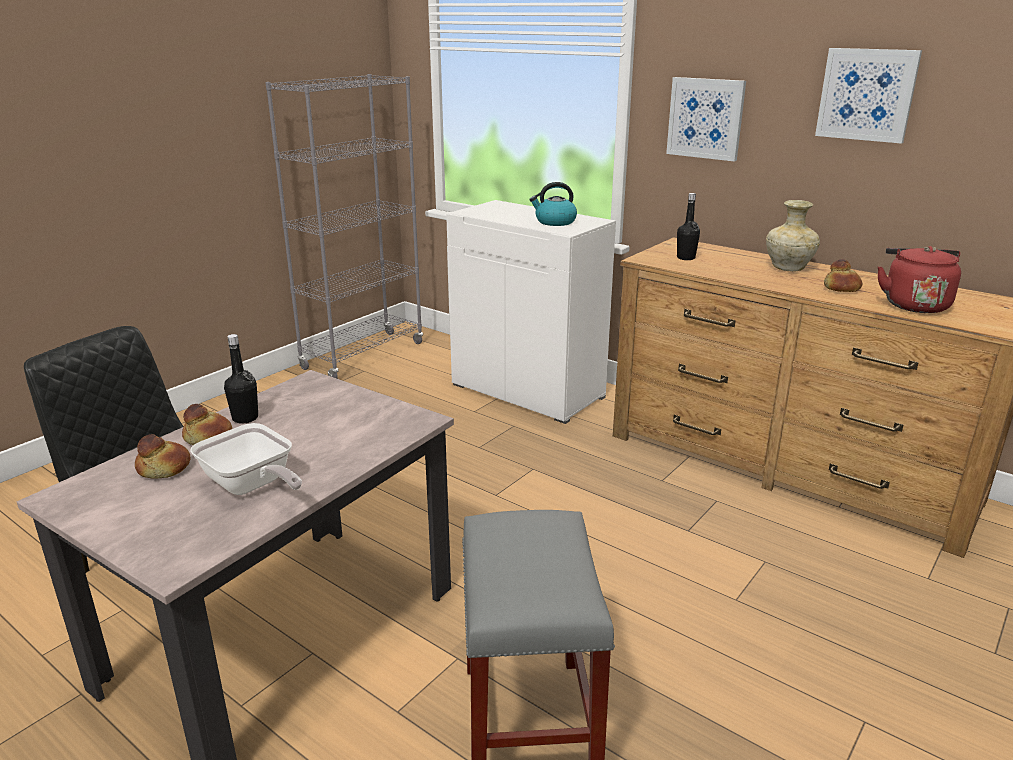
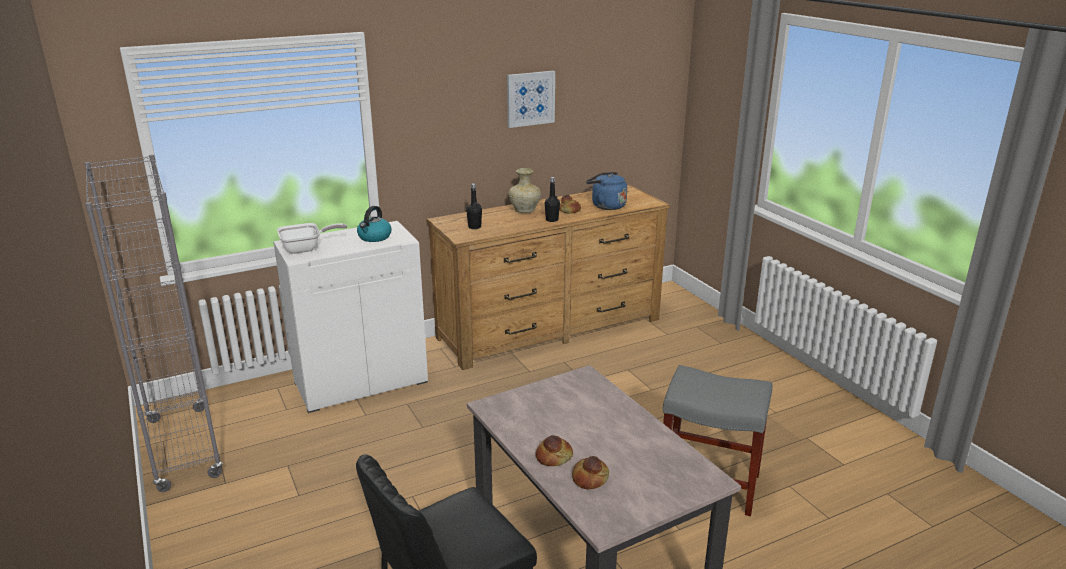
camera: 65 degrees left, 0 degrees up
frying pan [190,423,302,495] -> frying pan moved to [277,223,347,254]
black bottle [224,334,258,424] -> black bottle moved to [545,177,560,222]
picture [666,77,746,161] -> none
red kettle [878,246,961,313] -> blue kettle [586,172,627,210]

